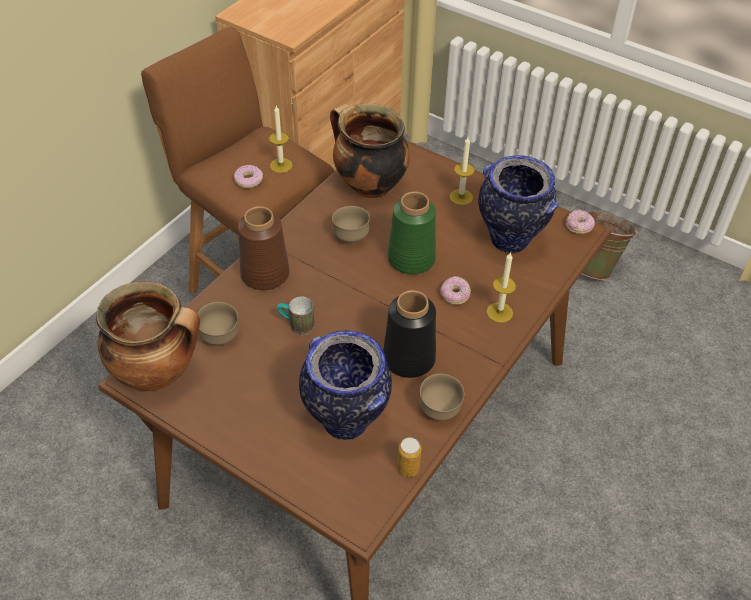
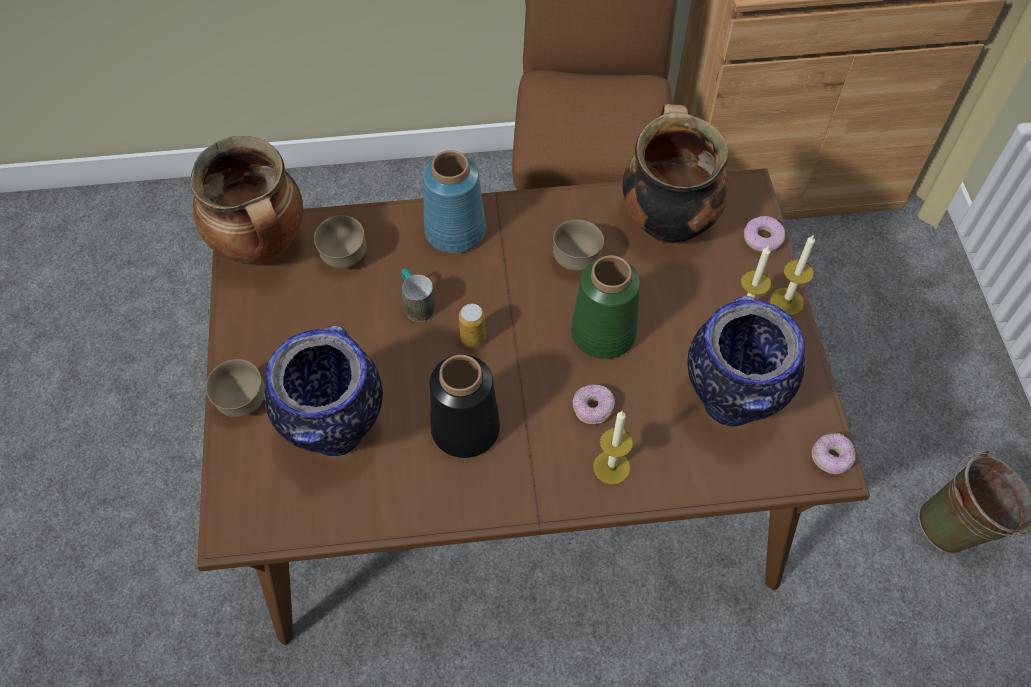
camera: 50 degrees right, 10 degrees up
donut [234,165,263,188] -> donut moved to [744,216,785,252]
brown vase [238,206,289,290] -> blue vase [423,150,486,253]
candle [269,106,292,173] -> candle moved to [770,234,815,316]
can [397,437,422,477] -> can moved to [459,304,486,348]
brown bowl [419,373,464,420] -> brown bowl moved to [206,359,265,417]

